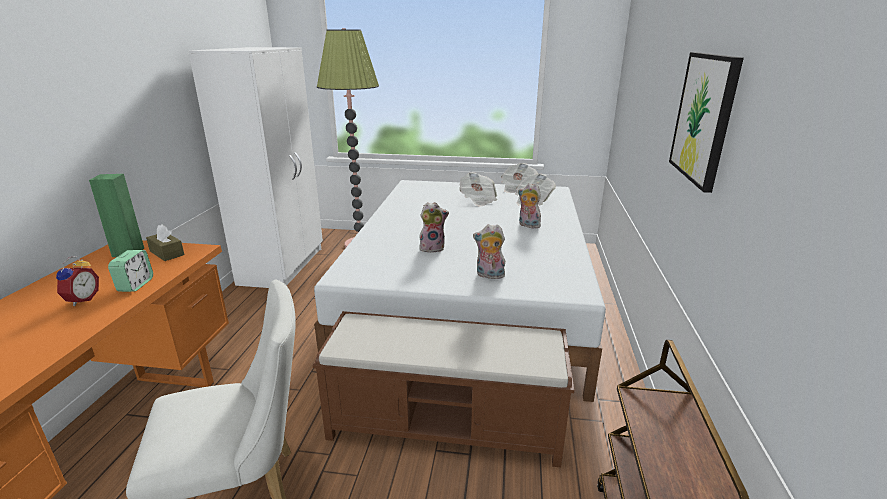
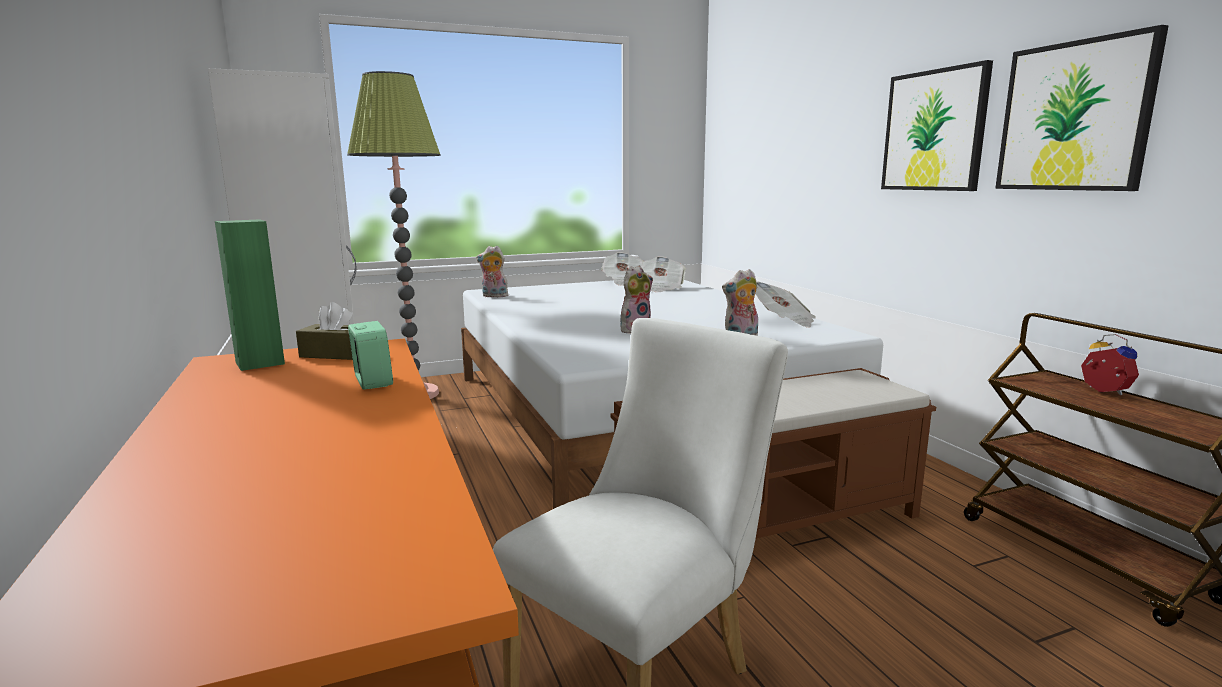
camera: 30 degrees left, 10 degrees down
alarm clock [55,256,99,306] -> alarm clock moved to [1081,334,1139,396]
newspaper [459,172,497,207] -> newspaper moved to [755,281,816,328]
plush toy [518,183,542,228] -> plush toy moved to [476,246,509,297]
none -> picture [995,25,1169,191]

